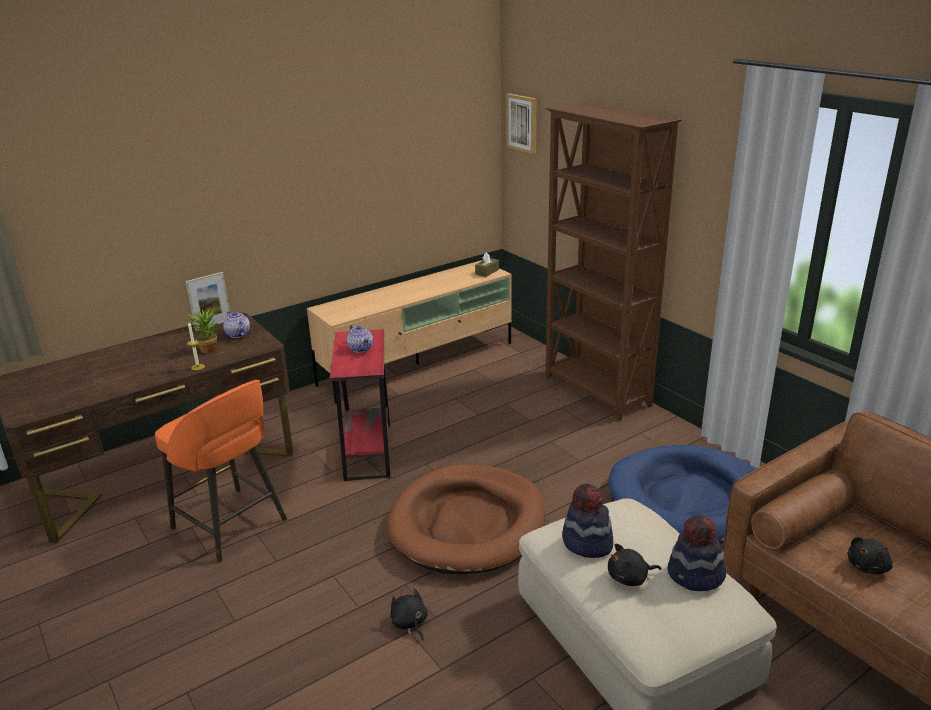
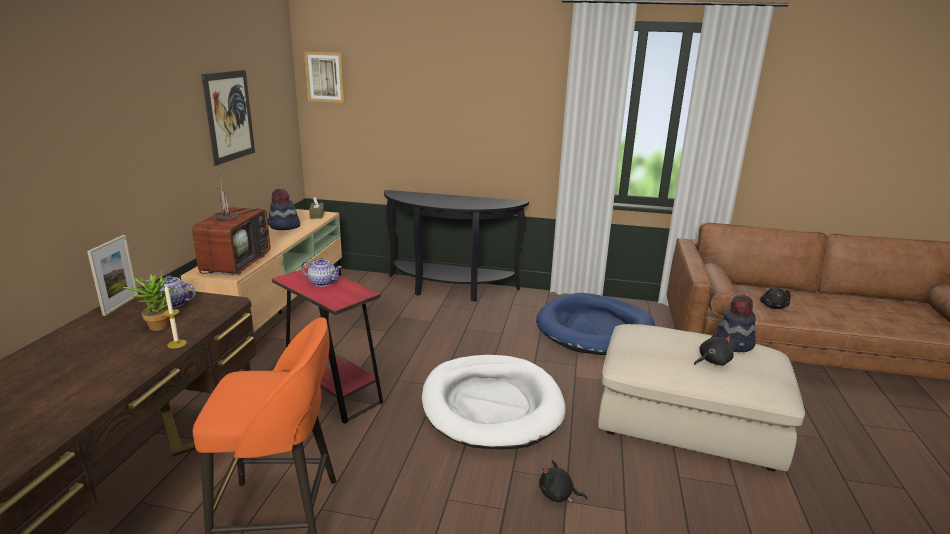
camera: 45 degrees left, 5 degrees down
brown dog bed [386,464,545,574] -> white dog bed [422,355,566,450]
brown bookcase [545,101,682,421] -> black console table [384,190,529,302]
hat [562,484,613,558] -> hat moved to [269,189,300,230]
black plush toy [608,544,661,586] -> black plush toy turned 150 degrees counterclockwise [694,331,734,366]
none -> television [192,170,270,275]
none -> picture [201,70,255,166]

